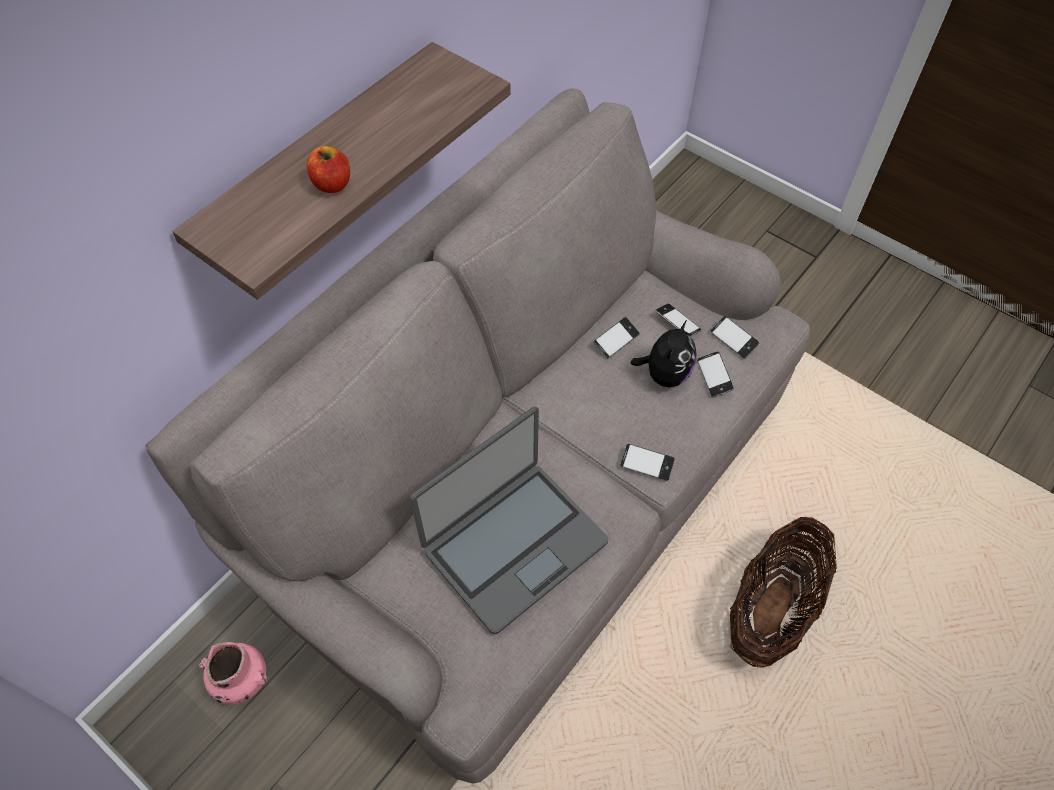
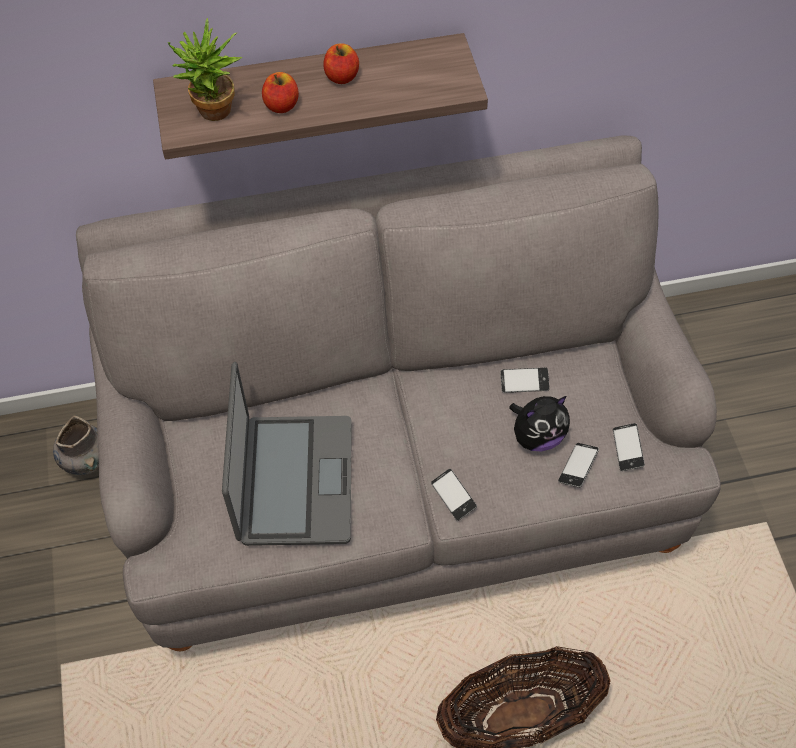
camera: 40 degrees right, 0 degrees up
pink vase [199,642,267,705] -> grey vase [53,415,99,475]
laptop [410,407,608,634] -> laptop turned 90 degrees counterclockwise [222,362,352,546]
phone [655,304,701,336] -> none
none -> potted plant [168,18,242,121]
none -> apple [323,43,359,84]

